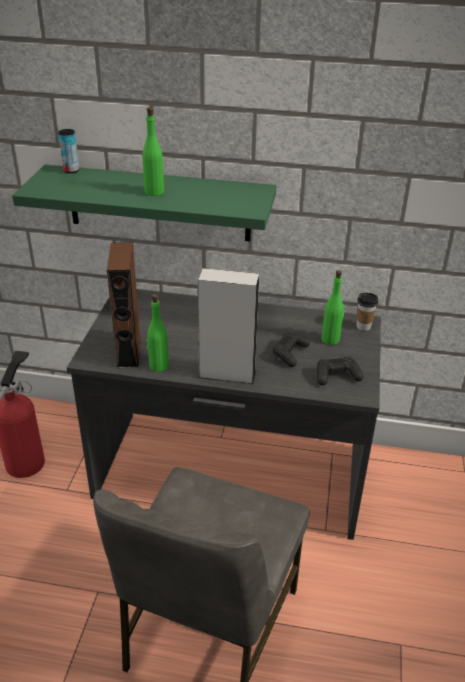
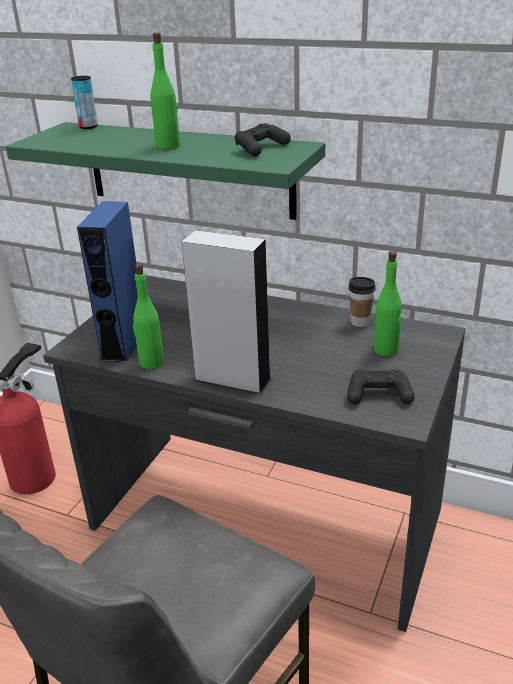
camera: 15 degrees right, 5 degrees down
brown speaker [107,242,141,368] -> blue speaker [77,201,138,362]
black game controller [273,332,310,367] -> black game controller moved to [235,123,291,157]
cup [357,293,378,331] -> cup moved to [348,277,376,327]

